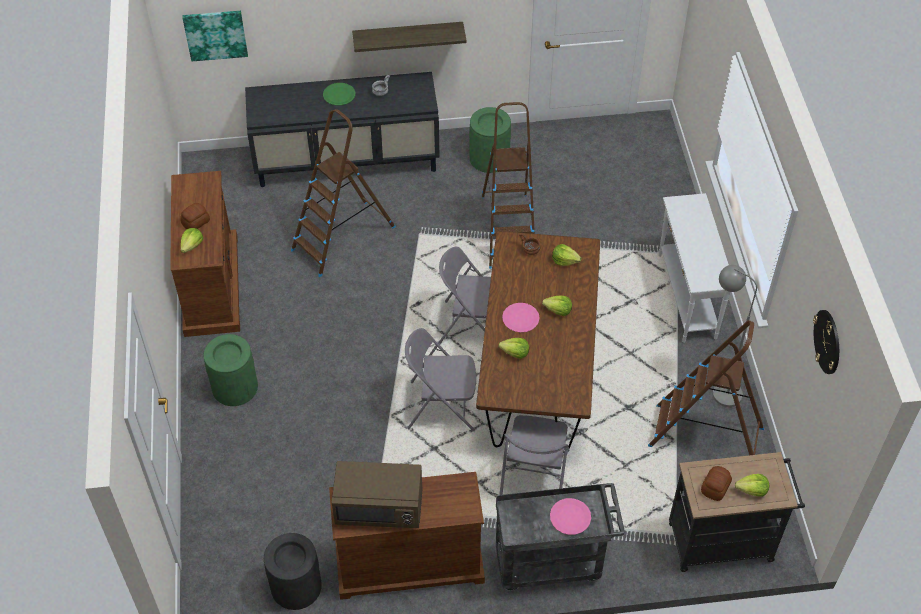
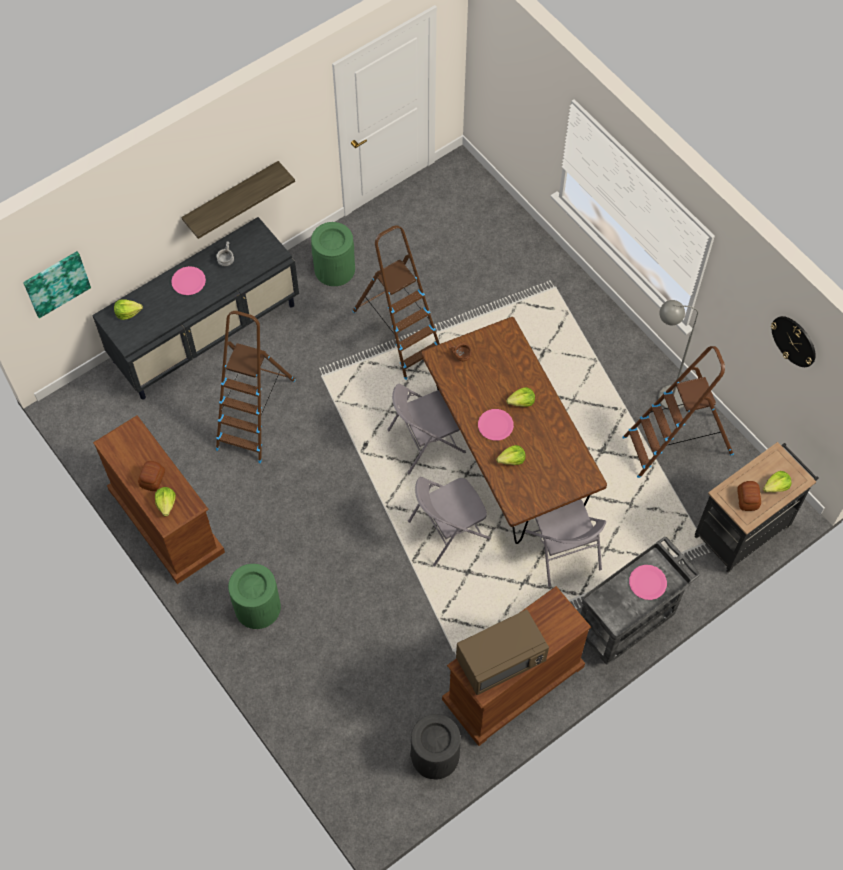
camera: 30 degrees left, 10 degrees up
green plate [323,83,356,105] -> pink plate [171,266,206,295]
lettuce [552,244,581,266] -> lettuce moved to [114,299,143,320]
white console table [658,193,730,343] -> none

